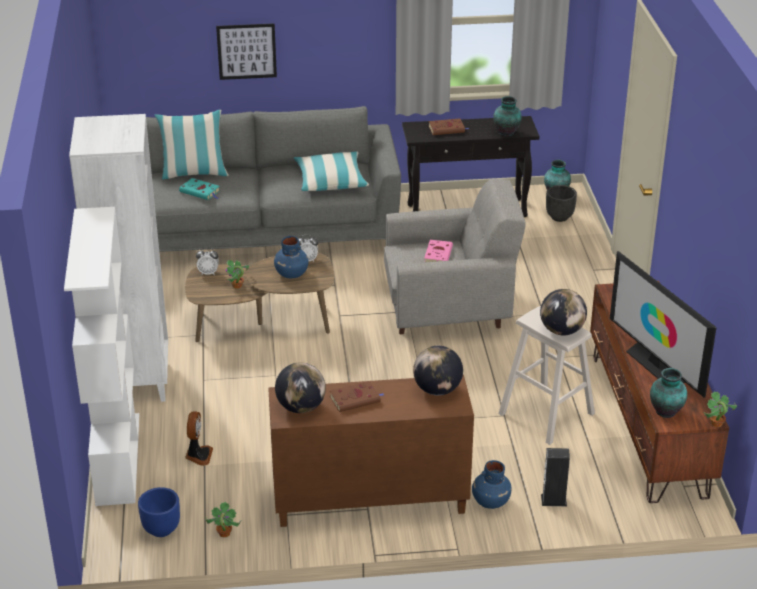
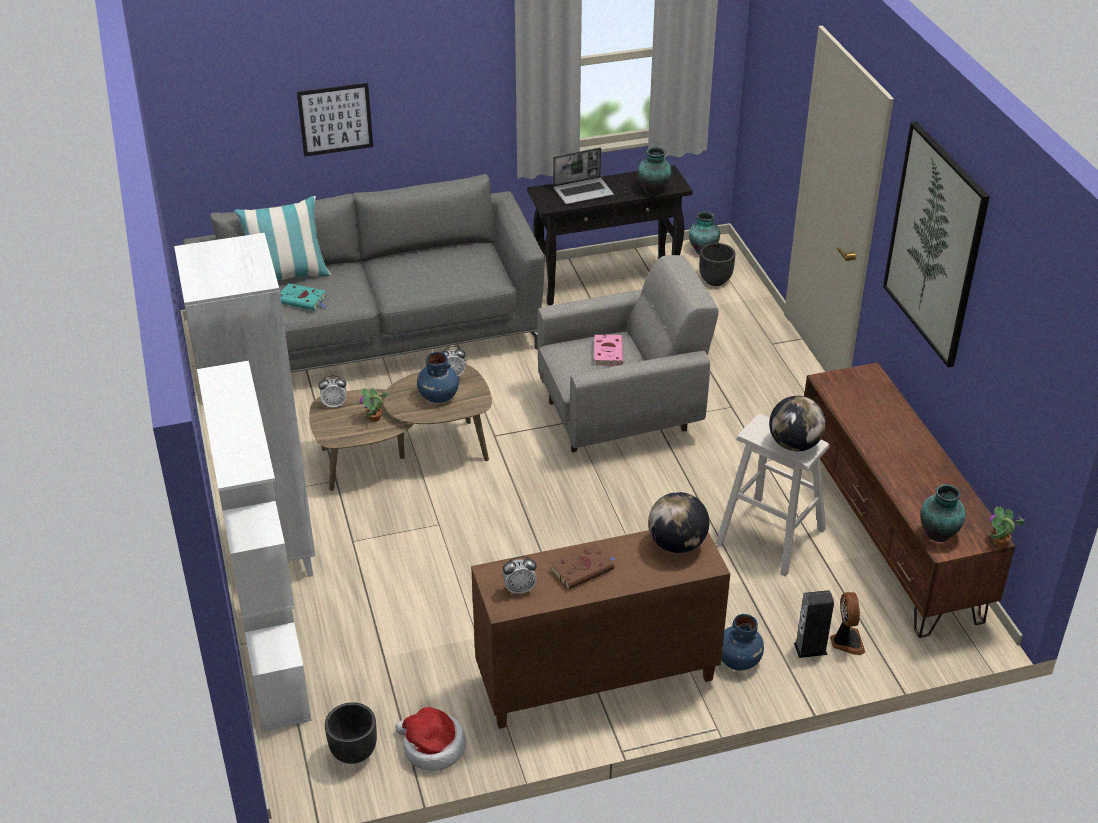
camera: 10 degrees left, 5 degrees up
blue planter [138,487,180,537] -> black planter [325,702,377,764]
fan [185,412,213,466] -> fan moved to [830,592,865,655]
potted plant [205,502,242,537] -> hat [395,707,466,771]
globe [275,362,326,413] -> alarm clock [503,556,537,595]
pillow [294,152,369,191] -> none
brown book [429,118,469,135] -> laptop [553,148,614,204]
television [610,251,717,398] -> none
none -> picture [883,121,990,368]

